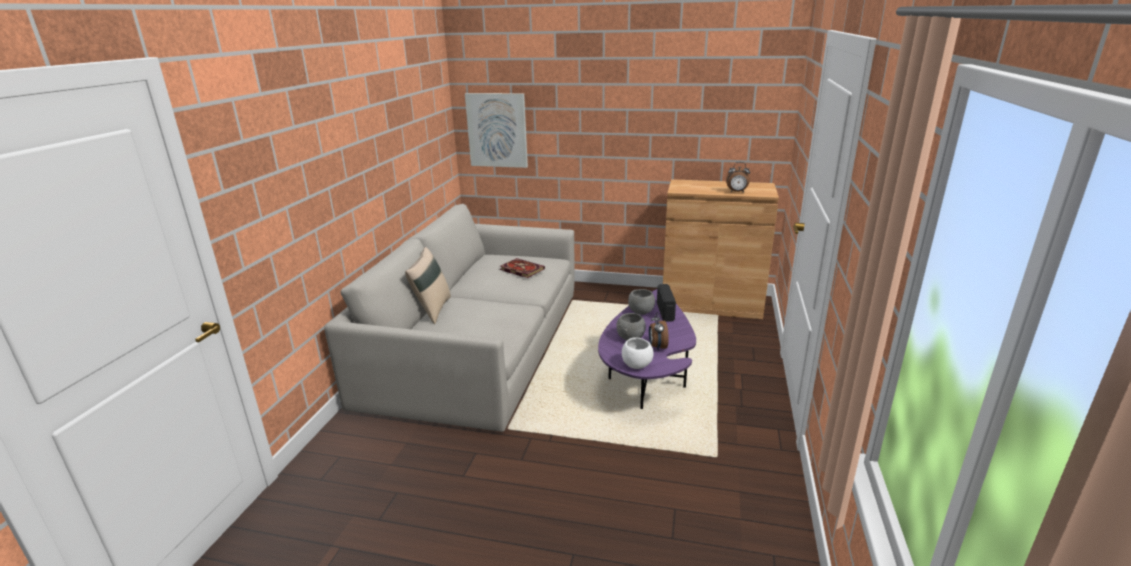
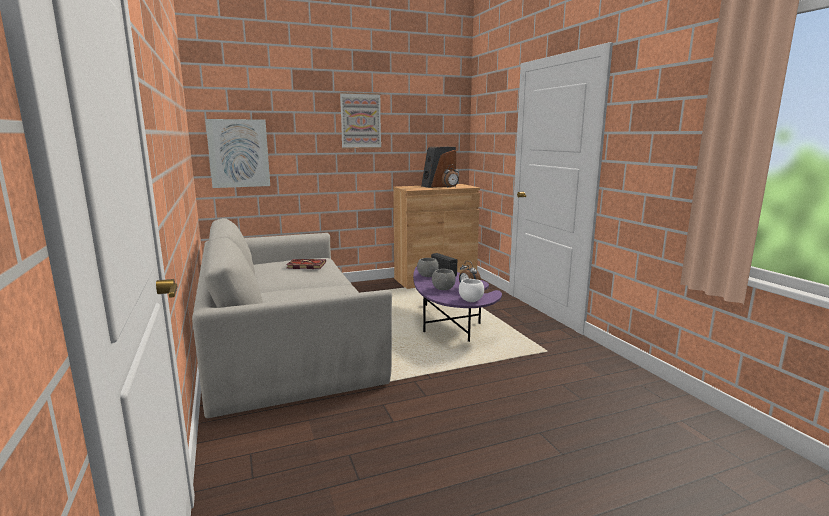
camera: 35 degrees left, 10 degrees down
beige pillow [405,247,451,324] -> none
none -> picture [340,92,381,149]
none -> speaker [421,147,456,188]

